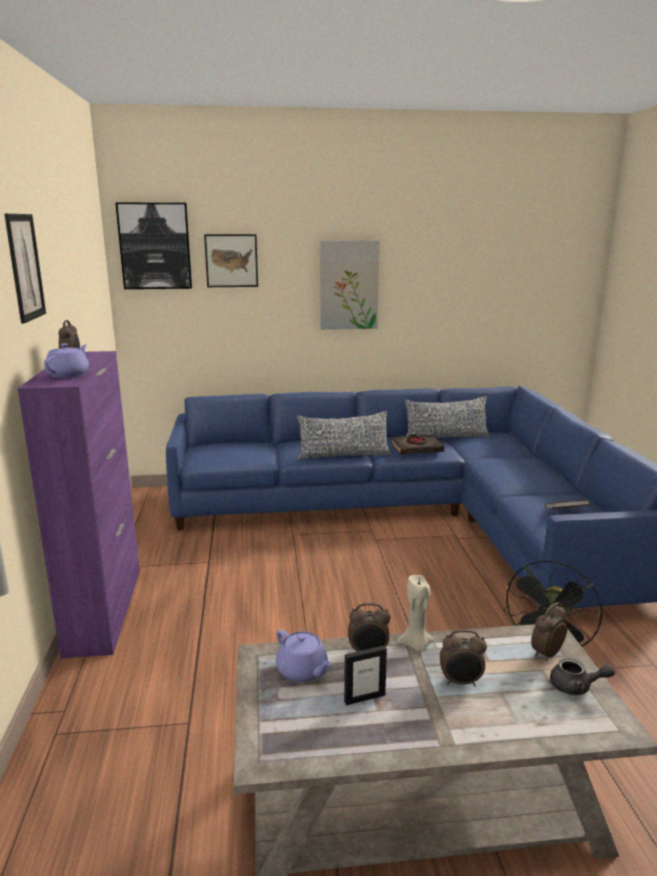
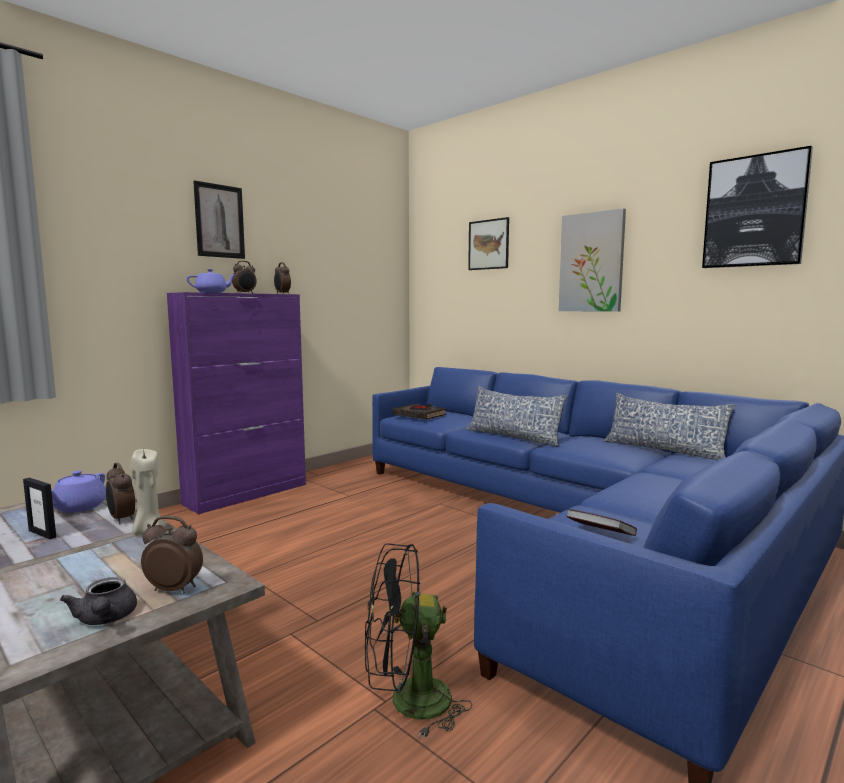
camera: 50 degrees right, 10 degrees down
picture [115,203,192,289] -> picture moved to [702,146,813,268]
black book [391,434,444,455] -> black book moved to [392,404,447,420]
alarm clock [440,629,487,686] -> alarm clock moved to [274,262,291,294]

